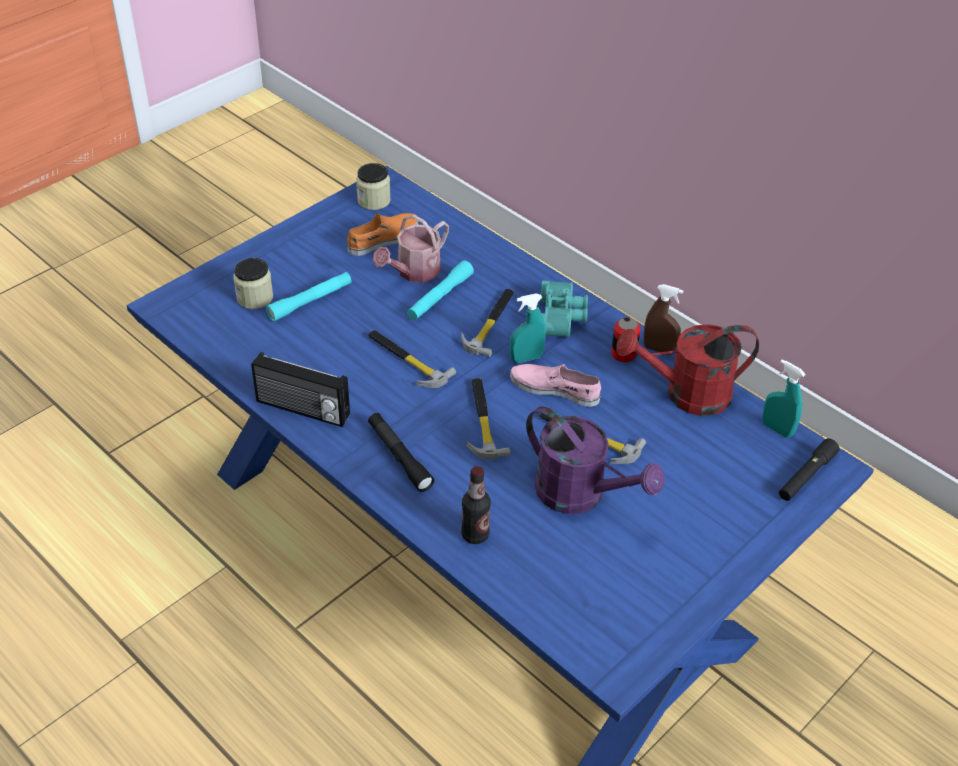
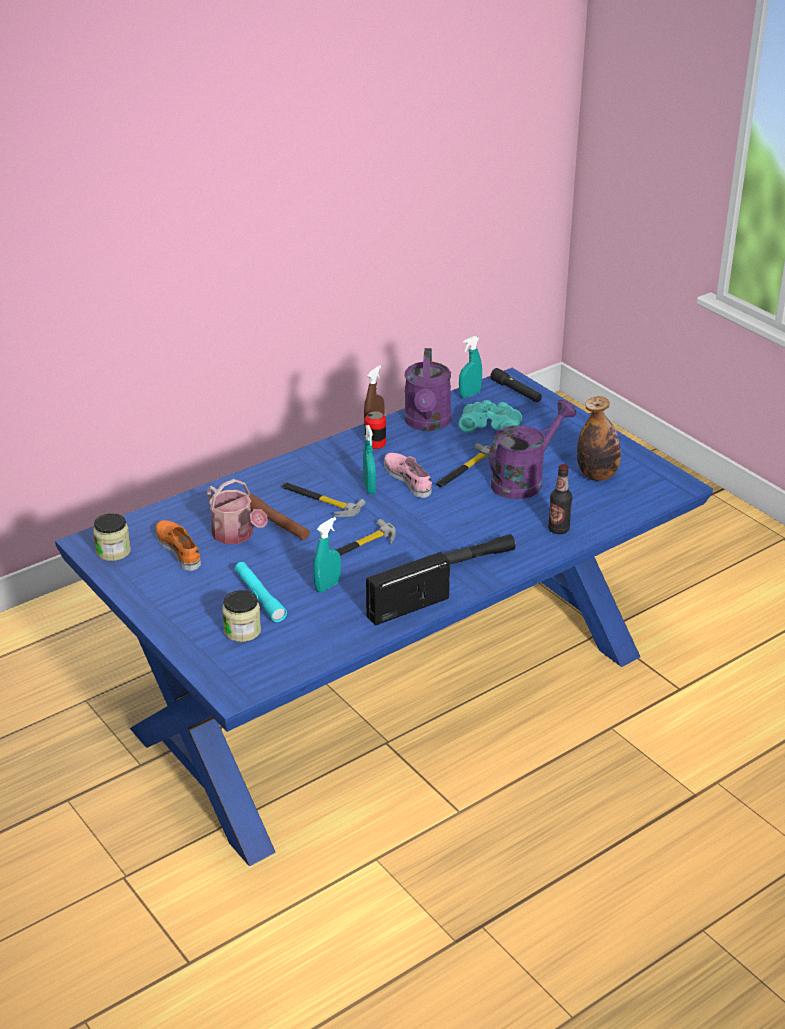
camera: 80 degrees left, 10 degrees down
radio [251,352,350,427] -> radio turned 150 degrees counterclockwise [366,552,450,626]
turquoise flashlight [407,261,474,320] -> brown flashlight [249,494,310,540]
hammer [466,378,510,460] -> none
pink shoe [510,364,601,407] -> pink shoe turned 120 degrees clockwise [384,453,432,498]
turquoise binoculars [540,280,588,338] -> turquoise binoculars moved to [458,400,522,433]
red watering can [616,324,759,416] -> purple watering can [404,348,451,431]
none -> turquoise spray bottle [313,517,341,592]
none -> bottle [577,396,621,481]

